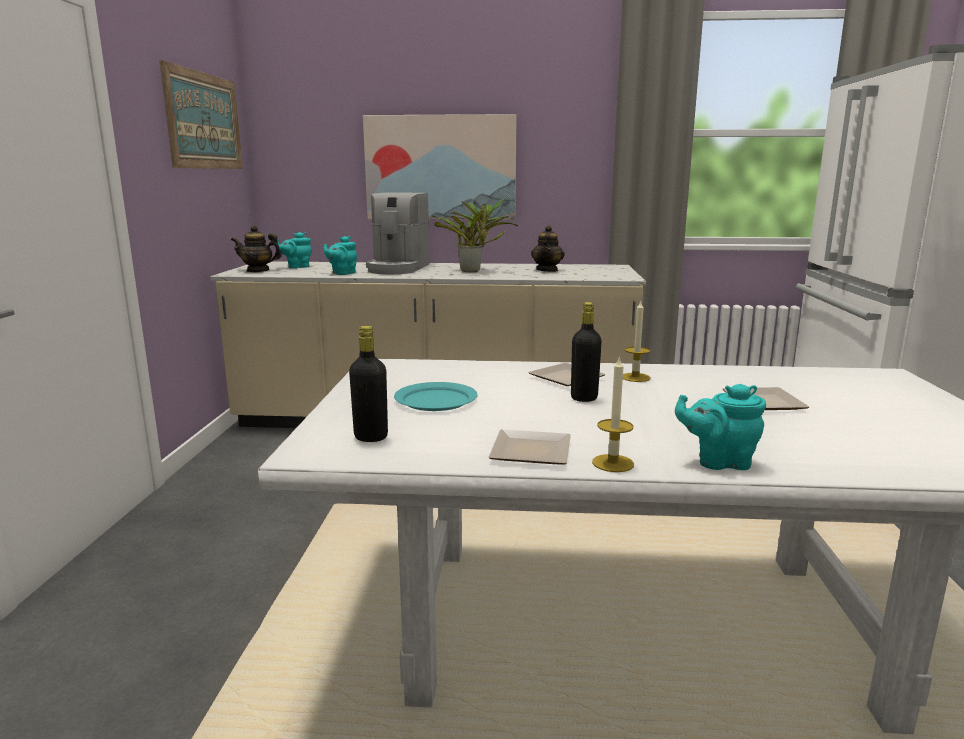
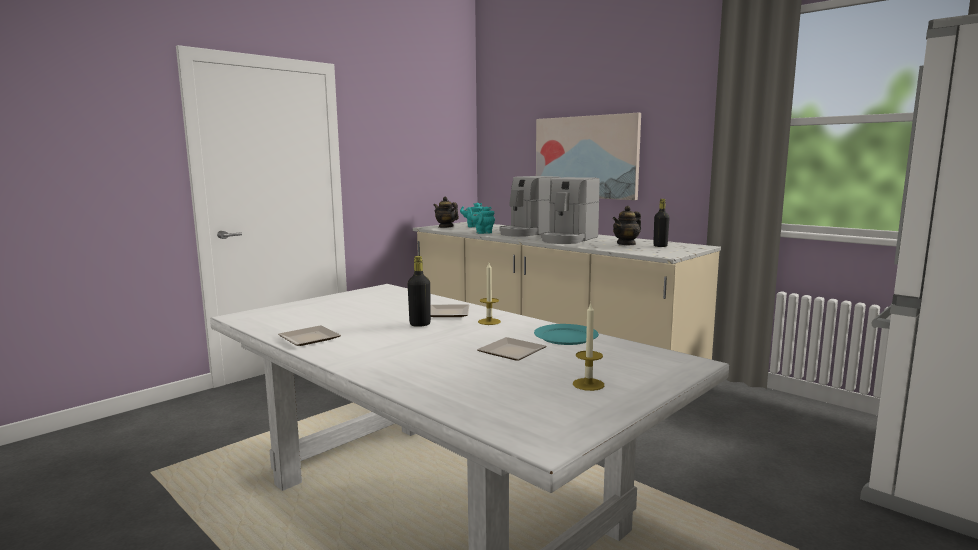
camera: 40 degrees right, 5 degrees down
picture [160,61,243,169] -> none
black bottle [349,326,388,442] -> black bottle moved to [653,199,670,247]
turquoise plate [394,382,478,411] -> turquoise plate moved to [534,324,599,345]
potted plant [432,198,518,272] -> coffee machine [541,177,600,244]
candle [592,355,634,472] -> candle moved to [573,302,604,391]
turquoise teapot [675,384,766,470] -> none

